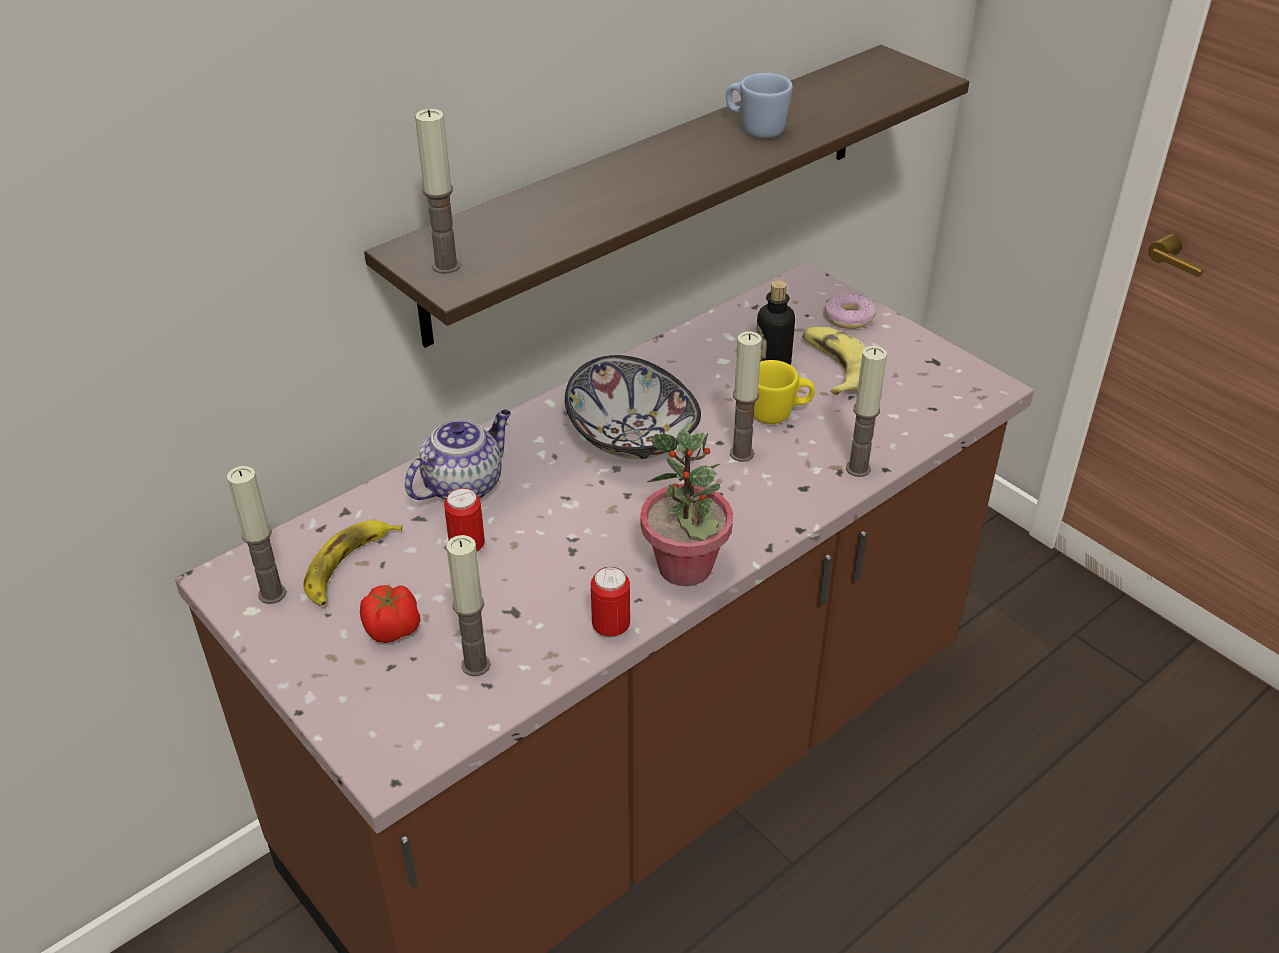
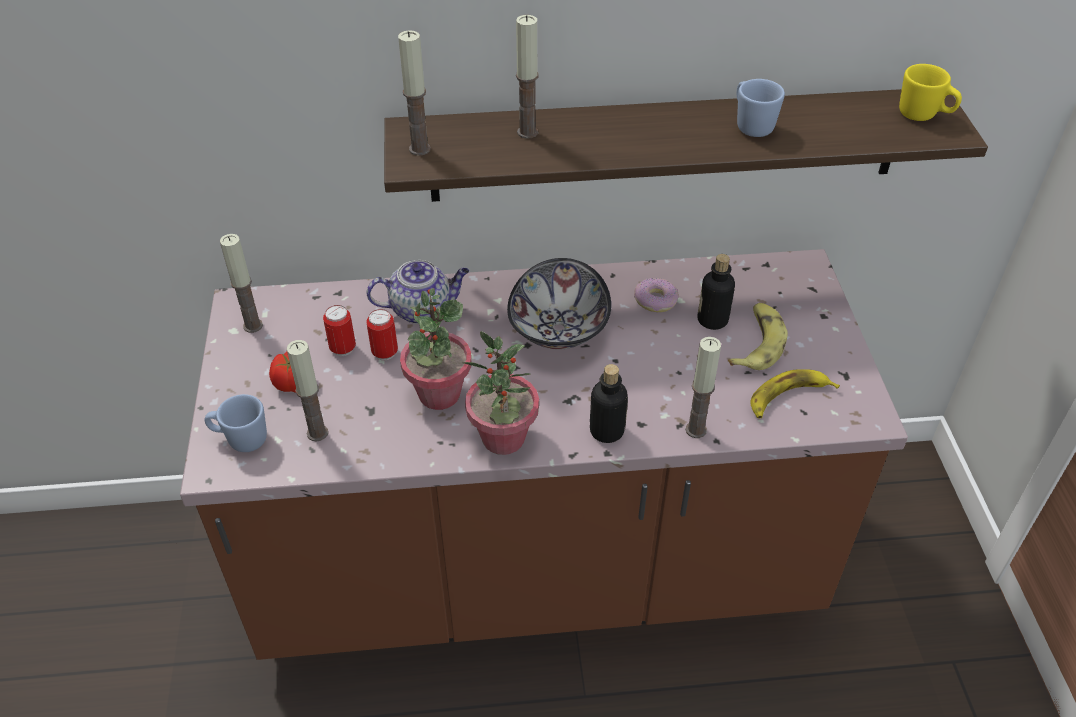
camera: 35 degrees right, 5 degrees up
banana [303,520,402,606] -> banana moved to [750,369,840,418]
can [591,567,630,639] -> can moved to [323,305,356,356]
candle [730,331,762,462] -> candle moved to [516,15,539,139]
yellow mug [754,360,815,424] -> yellow mug moved to [899,64,962,121]
donut [825,293,876,329] -> donut moved to [634,278,679,312]
none -> blue mug [205,394,267,452]
none -> potted plant [400,288,472,410]
none -> bottle [590,364,628,443]

